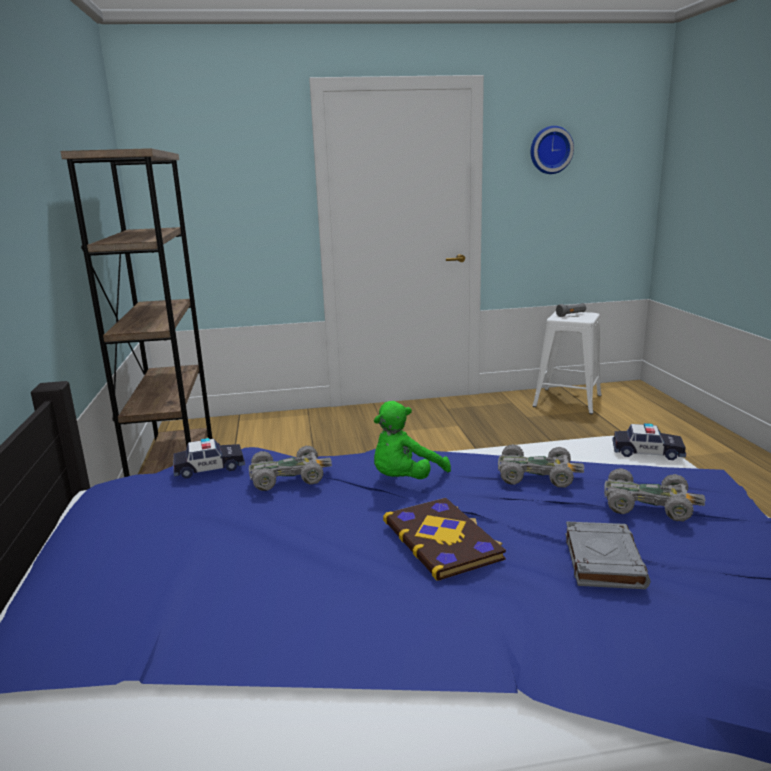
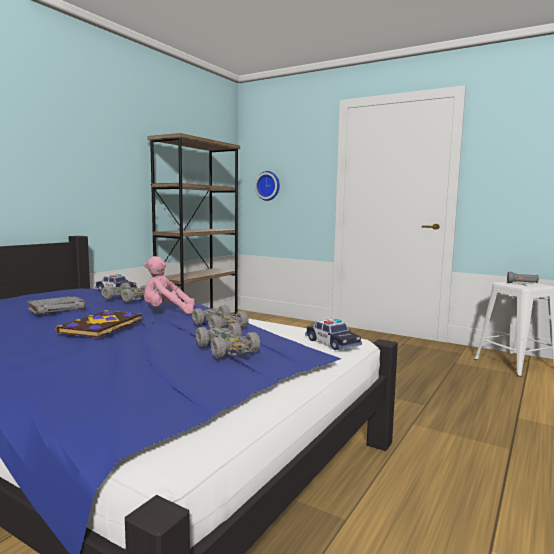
camera: 40 degrees right, 10 degrees down
green plush toy [374,401,451,479] -> pink plush toy [144,256,195,314]
wall clock [531,126,574,174] -> wall clock moved to [255,171,280,201]
grey book [565,521,650,589] -> grey book moved to [27,296,85,315]

